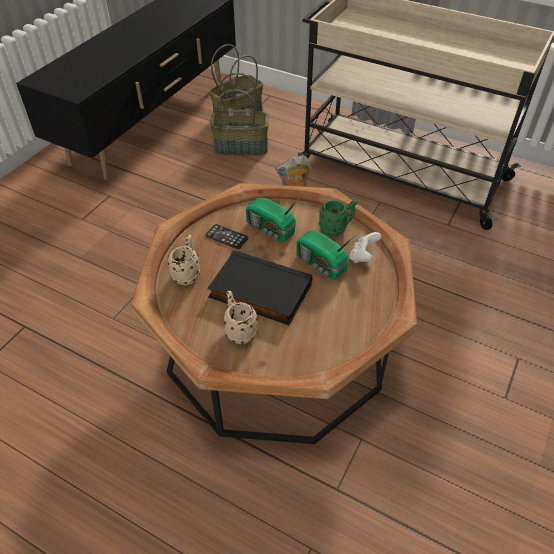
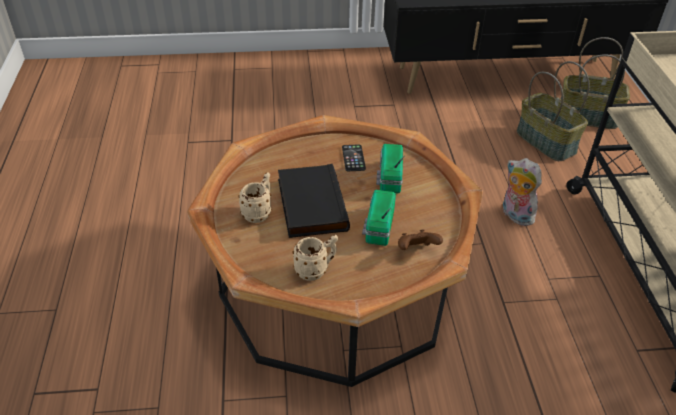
camera: 55 degrees right, 5 degrees down
beige mug [168,235,200,285] -> beige mug moved to [293,235,338,281]
green mug [319,200,358,236] -> none
white game controller [350,232,381,263] -> brown game controller [398,229,443,250]

